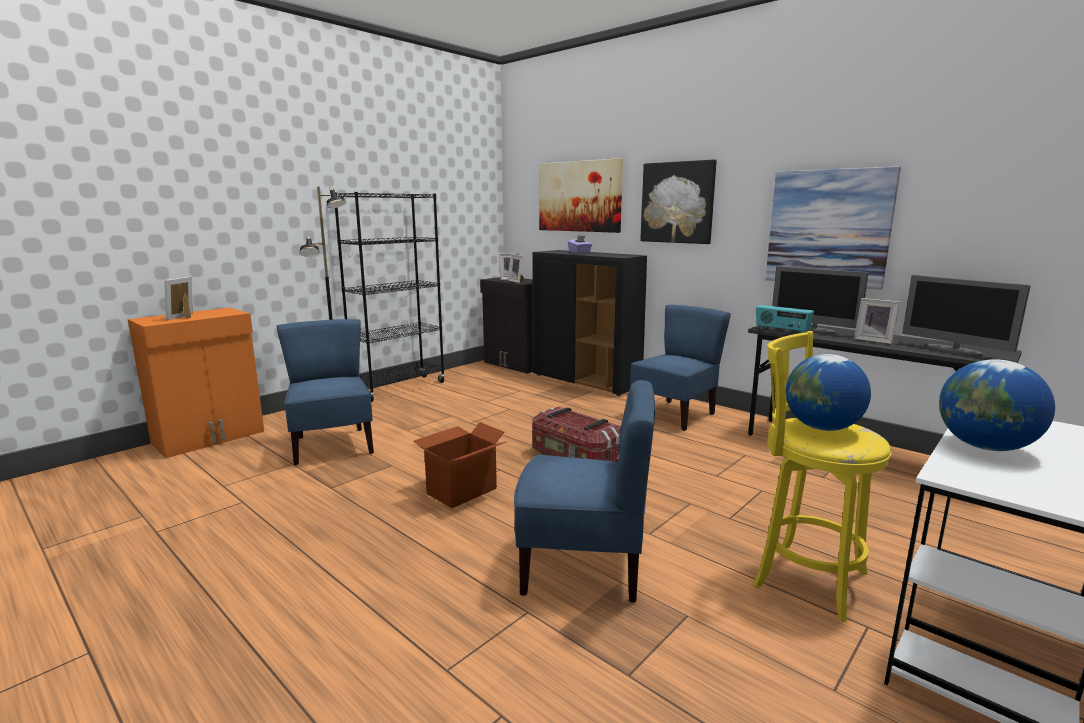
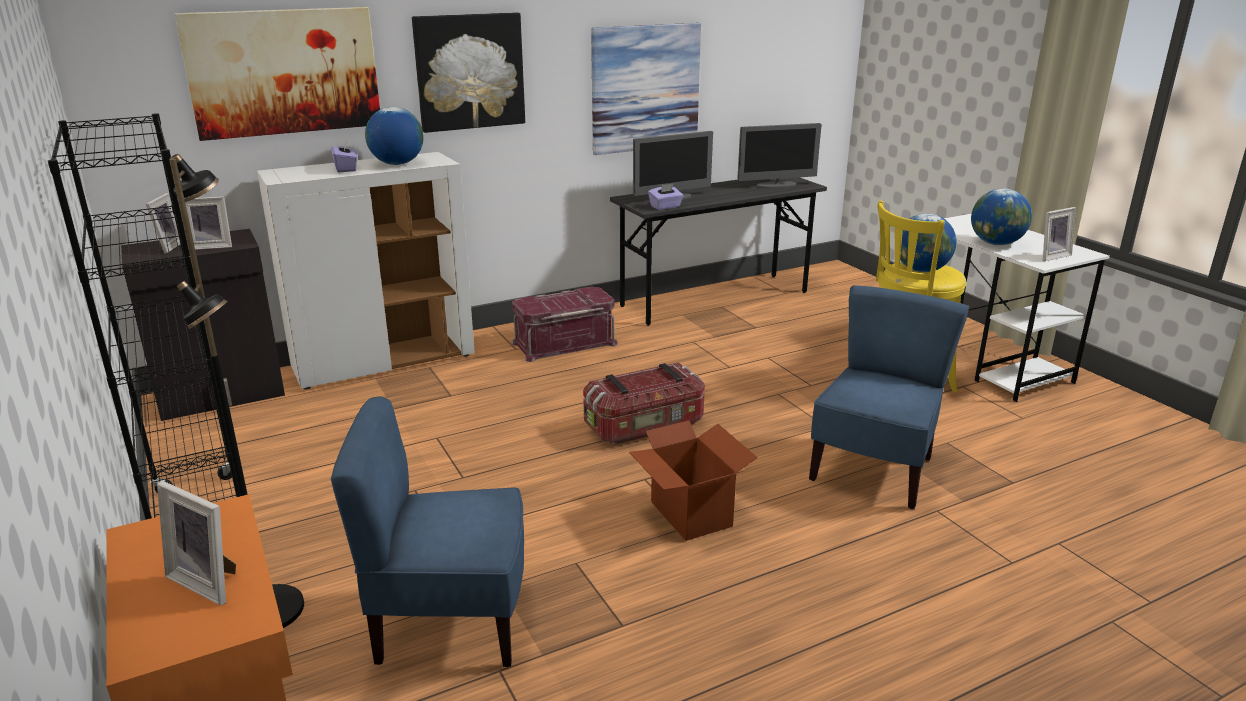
camera: 70 degrees left, 10 degrees up
black cabinet [532,250,647,396] -> white cabinet [257,152,475,390]
blue chair [630,305,731,431] -> red storage box [511,287,618,362]
radio [756,305,814,333] -> purple tissue box [648,183,683,210]
picture frame [854,298,900,344] -> picture frame moved to [1043,207,1076,261]
none -> globe [365,107,424,165]

